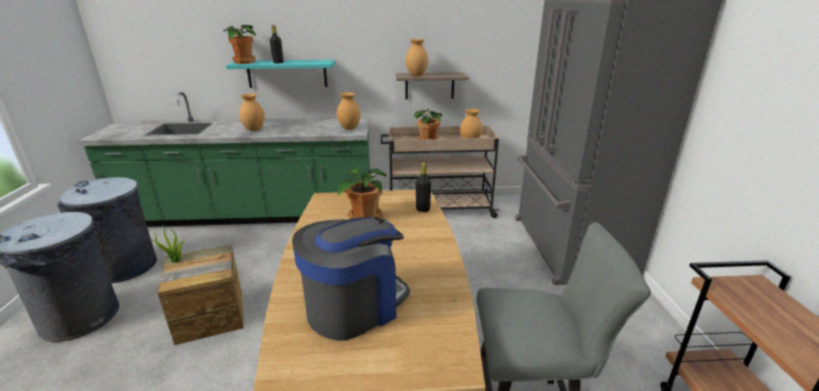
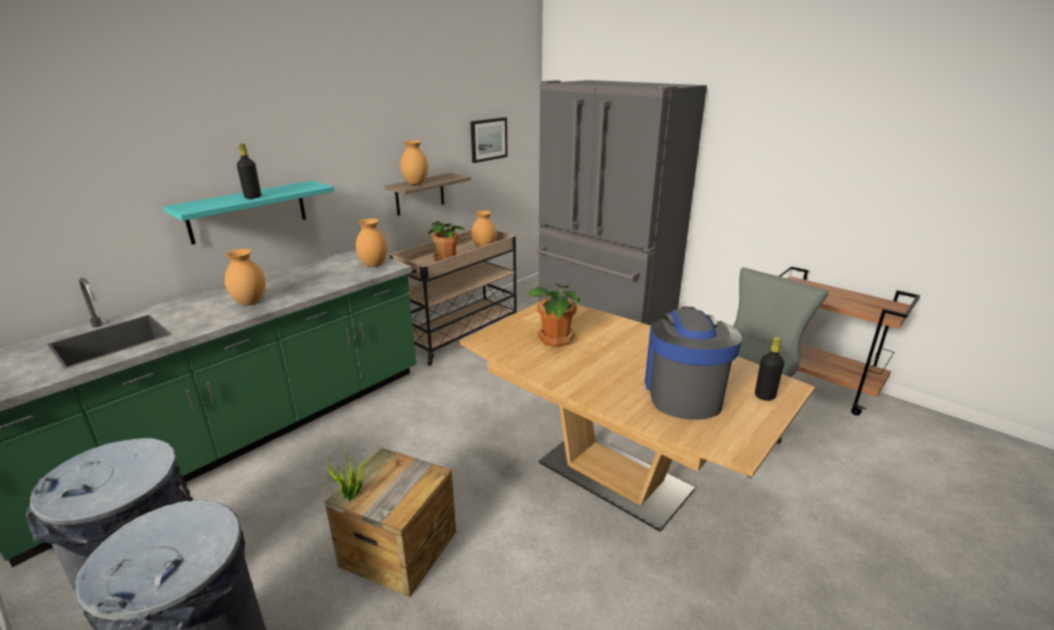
camera: 45 degrees left, 0 degrees up
potted plant [223,25,256,64] -> none
black bottle [416,163,431,212] -> black bottle moved to [755,337,784,401]
none -> picture [470,117,508,163]

